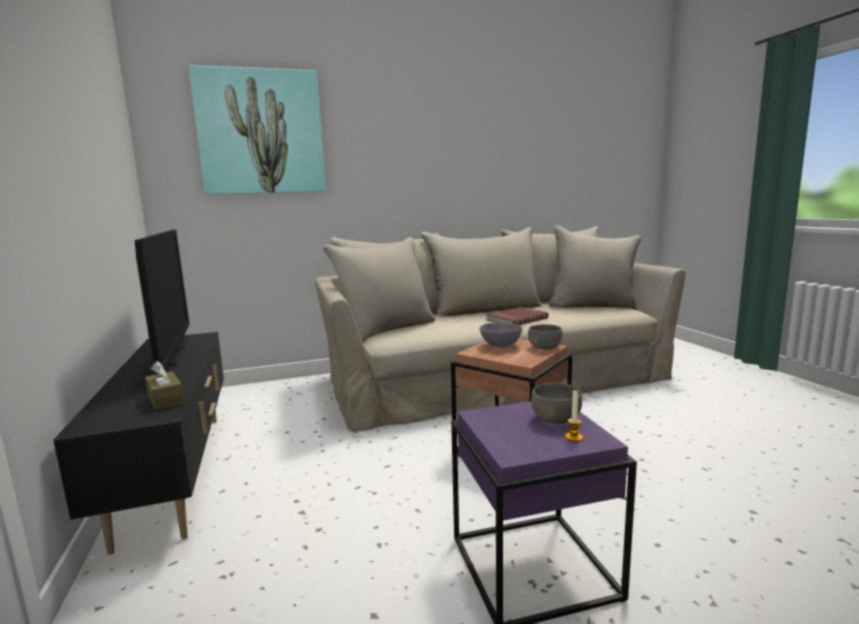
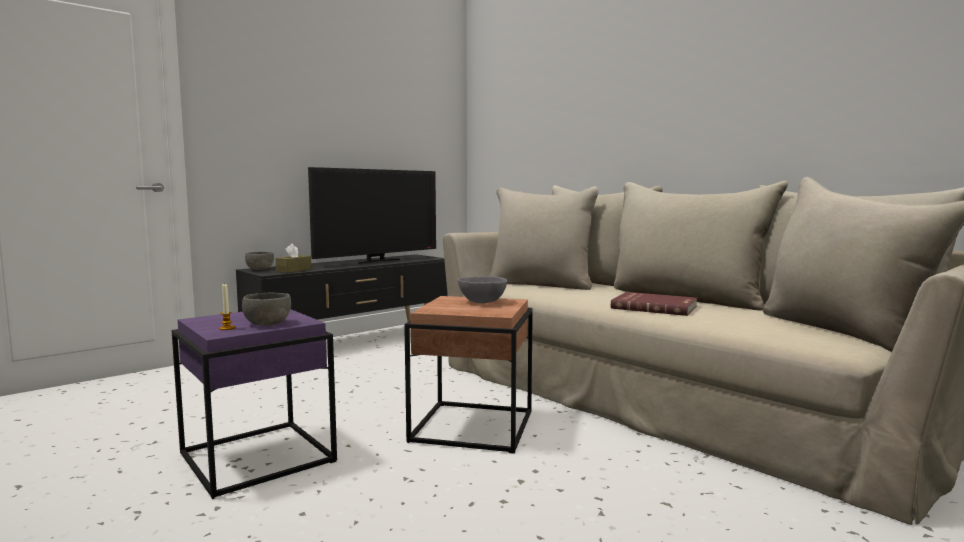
camera: 65 degrees right, 5 degrees down
picture [188,65,326,194] -> none
grey bowl [528,324,562,350] -> grey bowl moved to [245,252,274,270]

